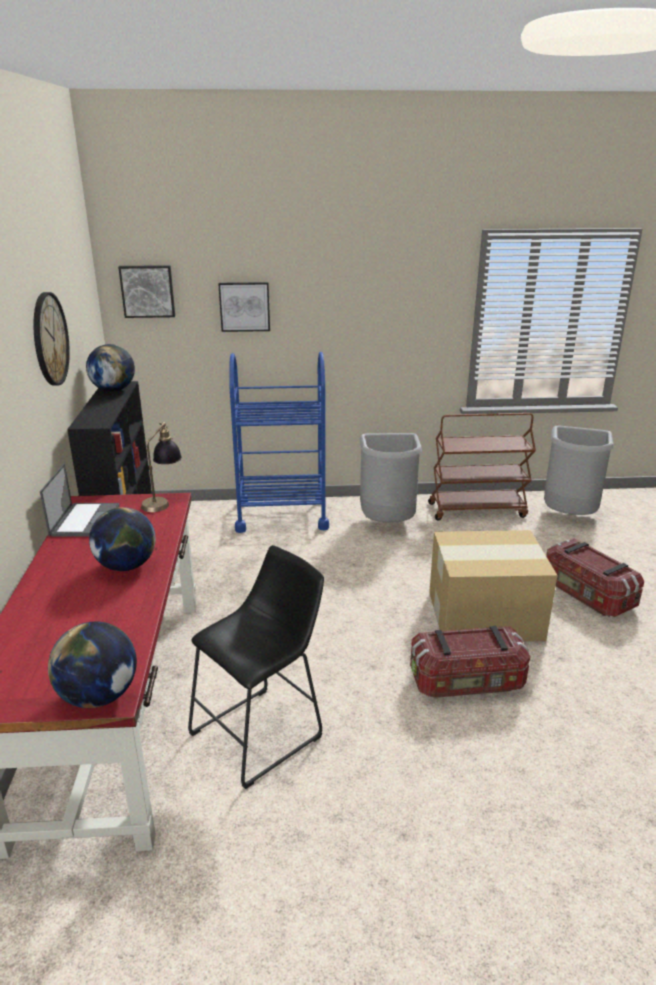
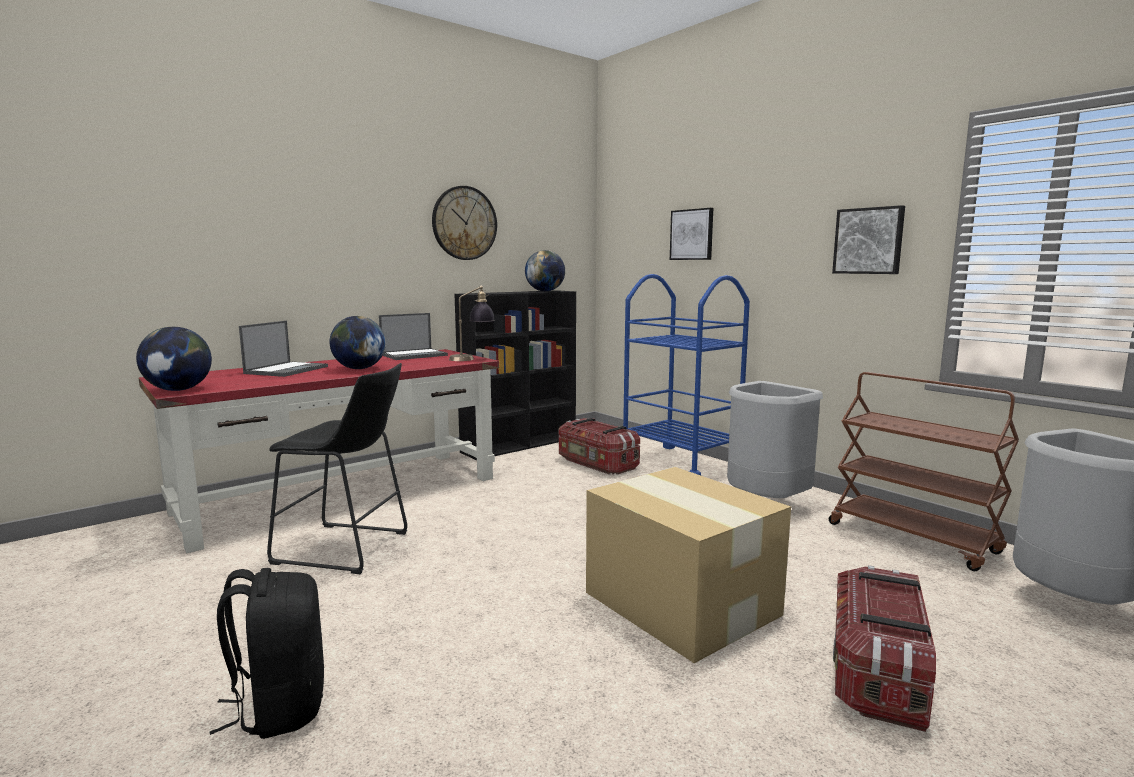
camera: 55 degrees right, 15 degrees down
picture [118,265,175,318] -> picture moved to [832,205,905,274]
storage box [410,626,530,698] -> storage box moved to [559,418,640,475]
none -> black backpack [209,568,324,739]
none -> laptop [239,321,328,377]

